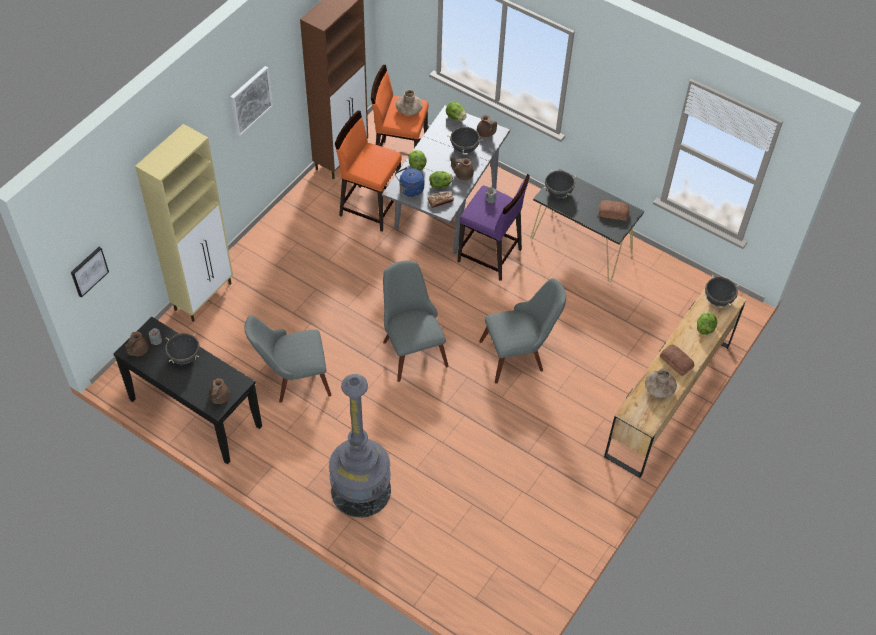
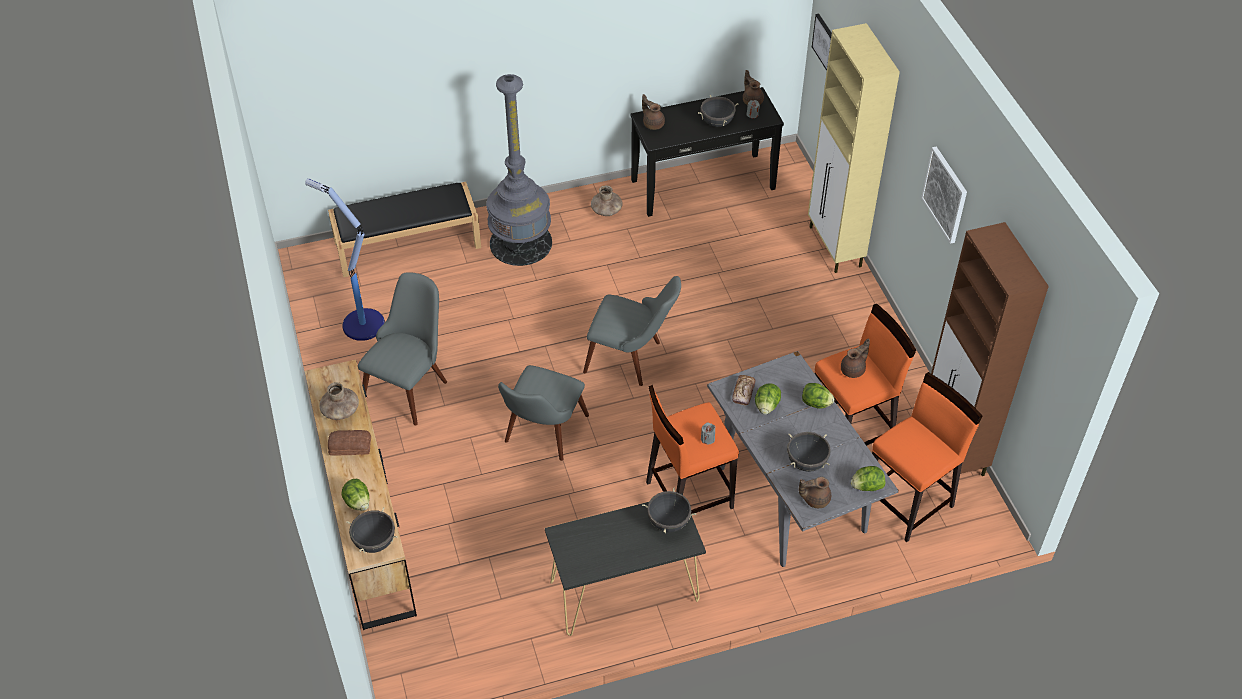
camera: 130 degrees right, 5 degrees down
grey chair [245,315,332,403] -> grey chair moved to [358,272,447,425]
blue kettle [395,167,424,197] -> none
brown vase [396,90,423,116] -> brown vase moved to [591,185,623,216]
brown teapot [451,156,474,180] -> brown teapot moved to [841,338,870,378]
purple stool [457,174,530,281] -> orange stool [646,385,739,514]
bread [598,200,629,221] -> none
none -> floor lamp [305,178,385,341]
none -> black bench [328,182,481,277]

